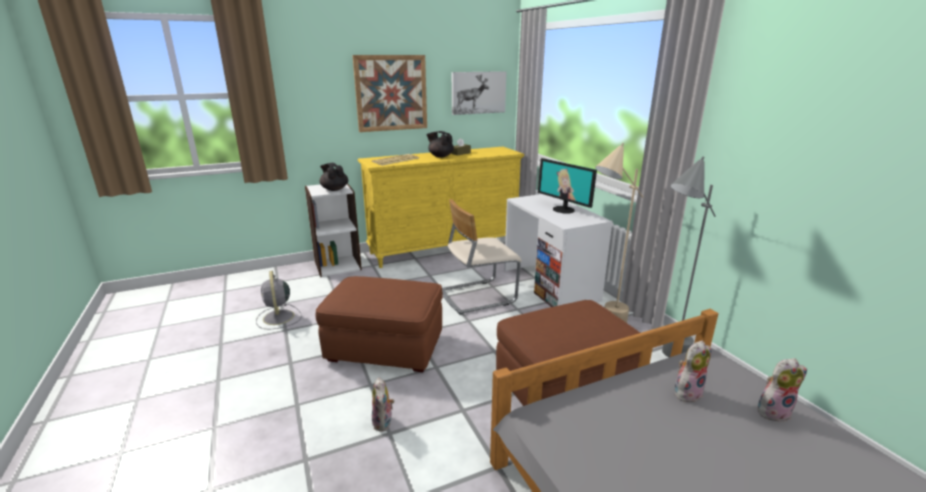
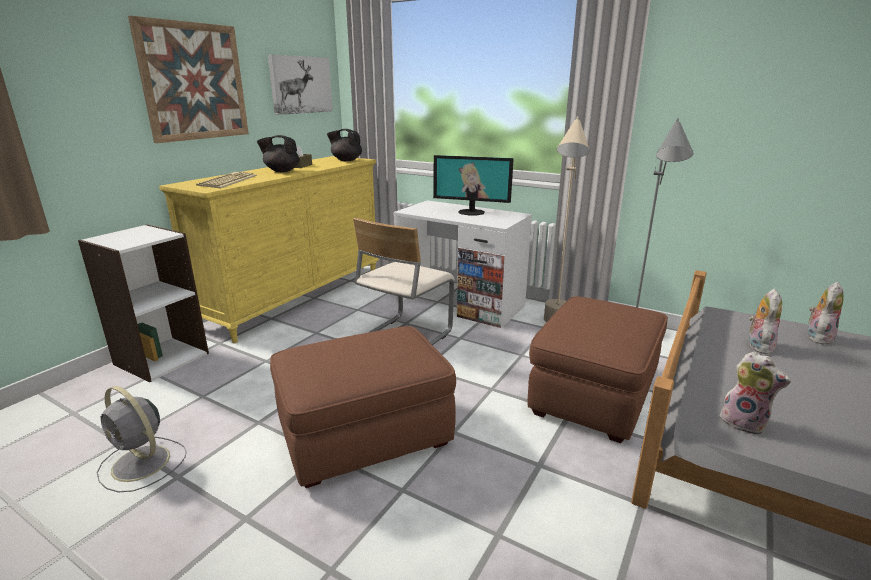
camera: 35 degrees left, 0 degrees up
black teapot [319,163,348,191] -> black teapot moved to [327,129,362,161]
plush toy [372,377,394,431] -> plush toy moved to [720,352,791,435]

